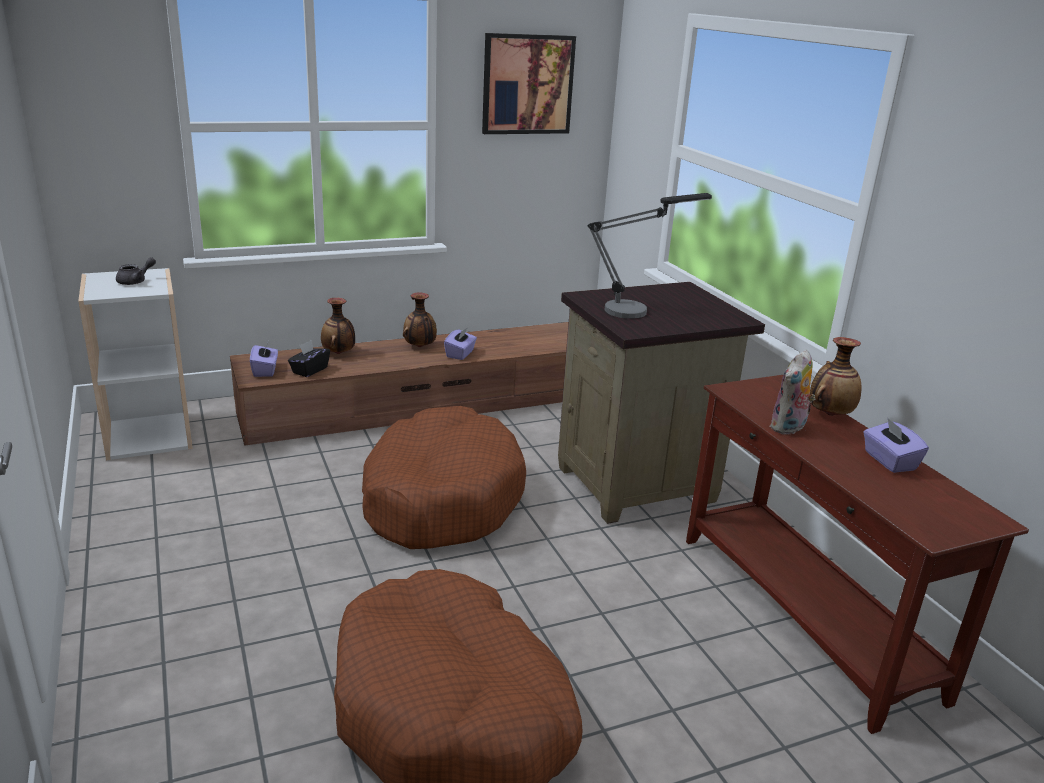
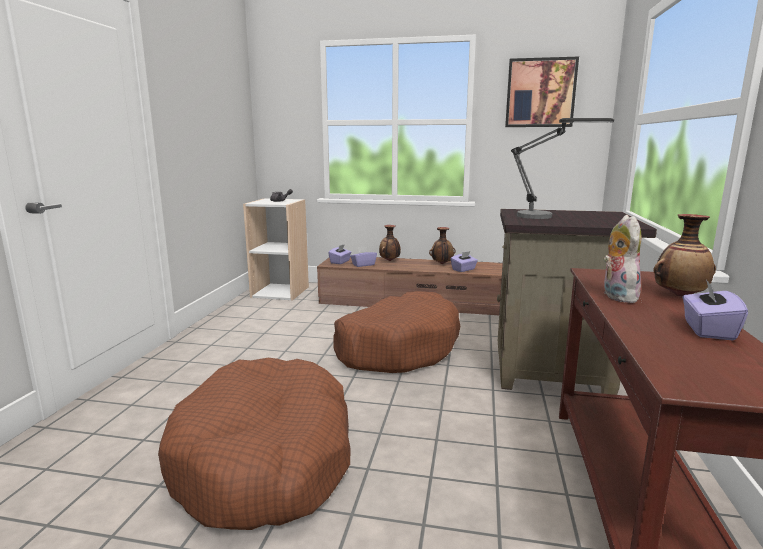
camera: 35 degrees right, 10 degrees down
black tissue box [288,340,330,377] -> purple tissue box [350,246,377,267]
plush toy [769,350,815,435] -> plush toy turned 105 degrees clockwise [603,215,641,303]

